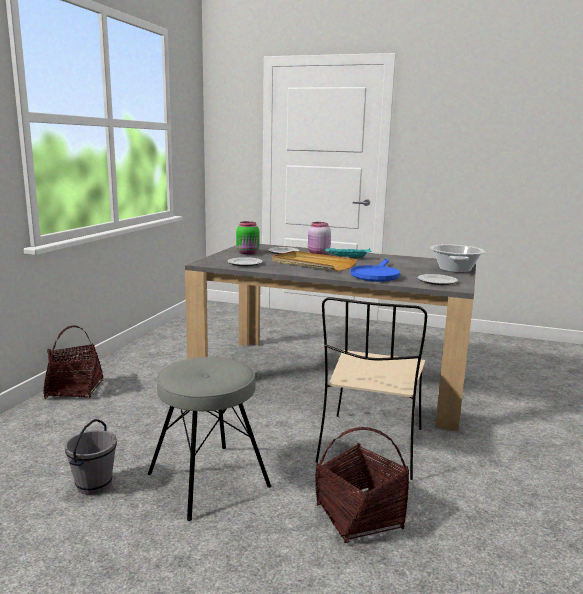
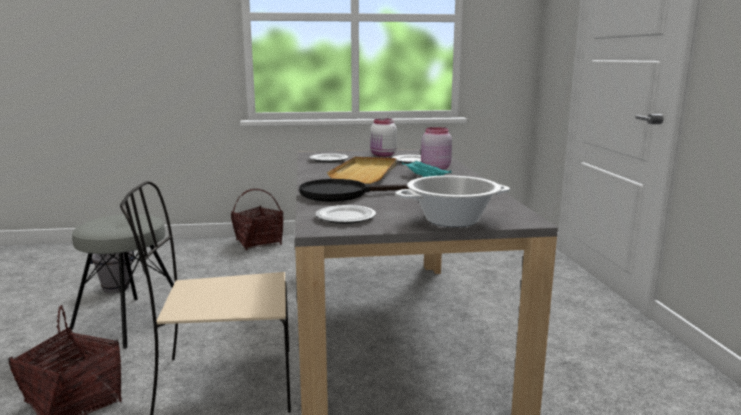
camera: 65 degrees right, 0 degrees up
green jar [236,221,259,255] -> white jar [370,118,397,157]
blue frying pan [350,259,400,282] -> black frying pan [299,179,409,202]

